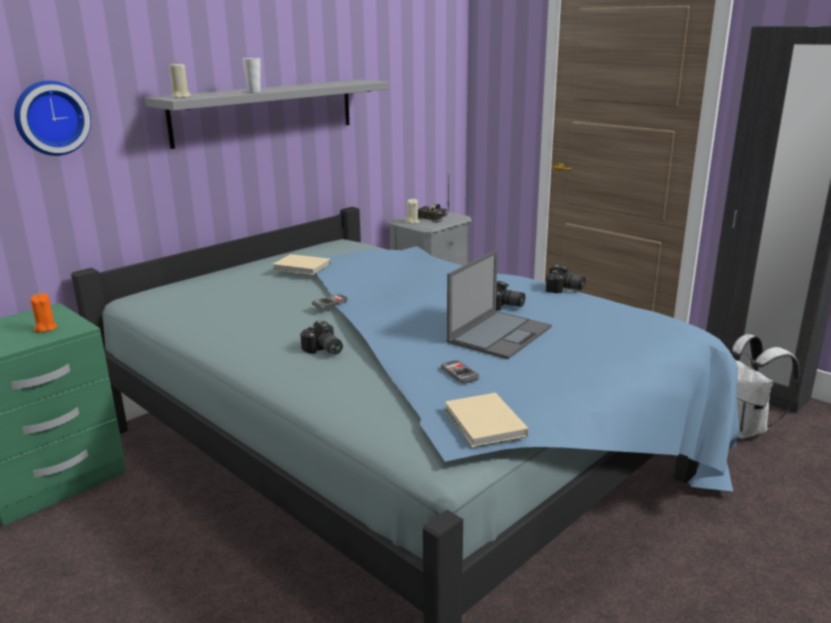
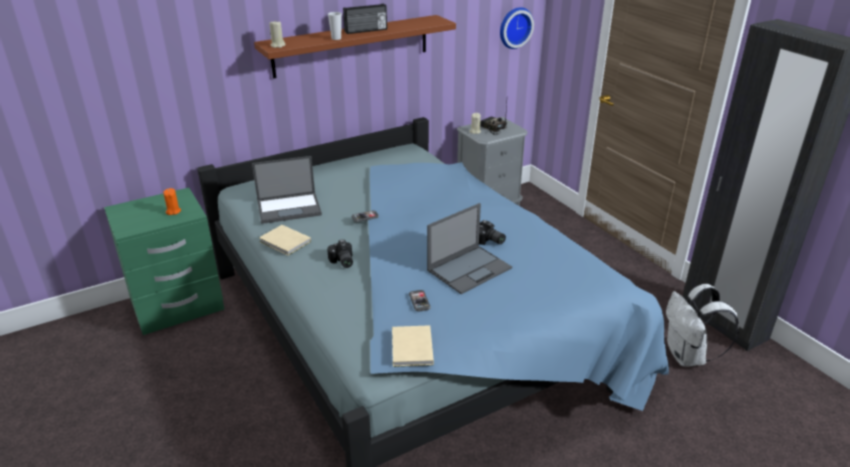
camera: 15 degrees right, 10 degrees up
wall clock [14,81,91,156] -> wall clock moved to [500,7,534,49]
grey shelf [145,80,389,149] -> brown shelf [254,15,456,79]
beige book [272,254,331,275] -> beige book moved to [259,225,311,256]
camera [546,265,585,293] -> none
none -> laptop [252,156,322,224]
none -> radio [343,4,387,34]

